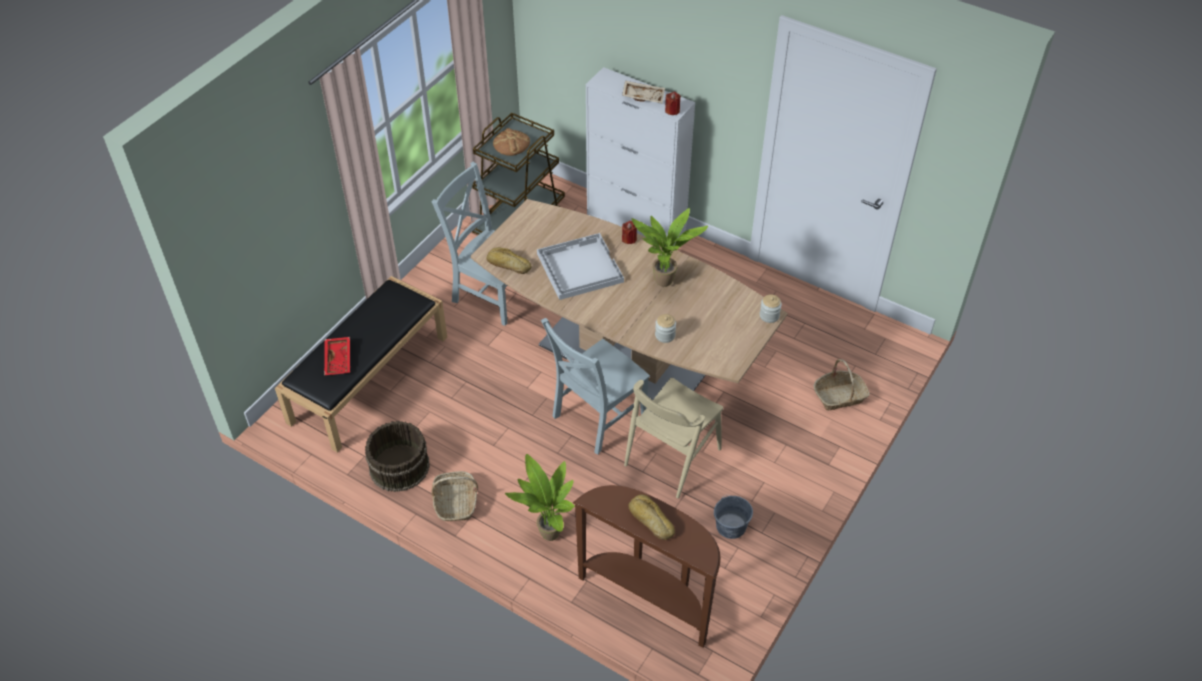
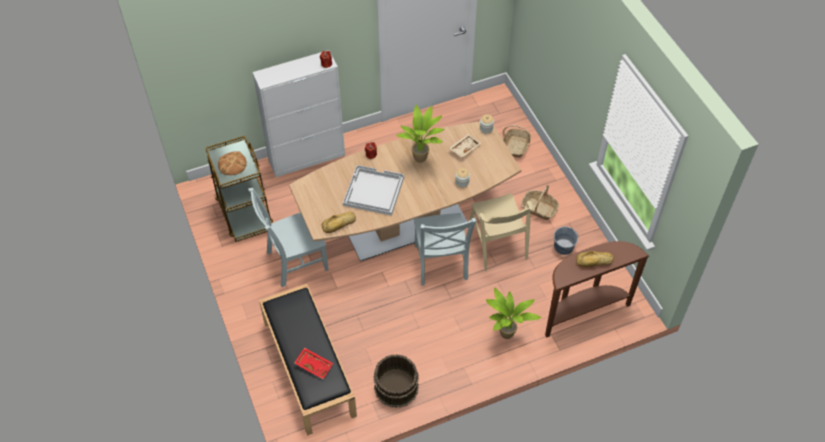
camera: 55 degrees left, 5 degrees up
basket [431,471,478,522] -> basket moved to [521,185,559,220]
beige tray [622,81,665,103] -> beige tray moved to [449,134,482,157]

